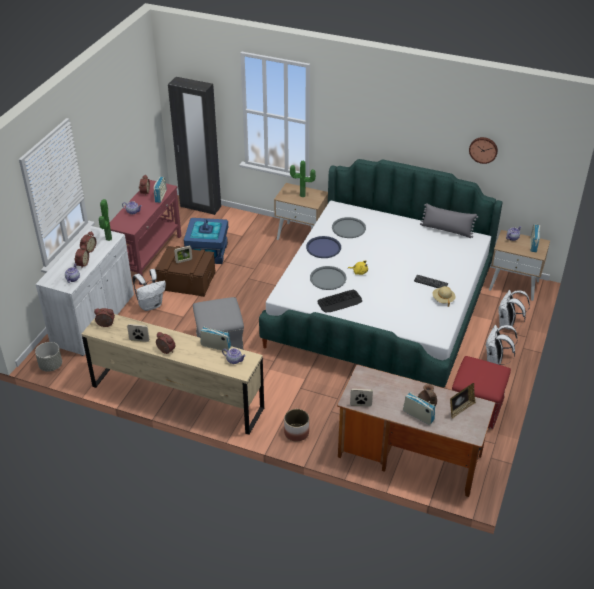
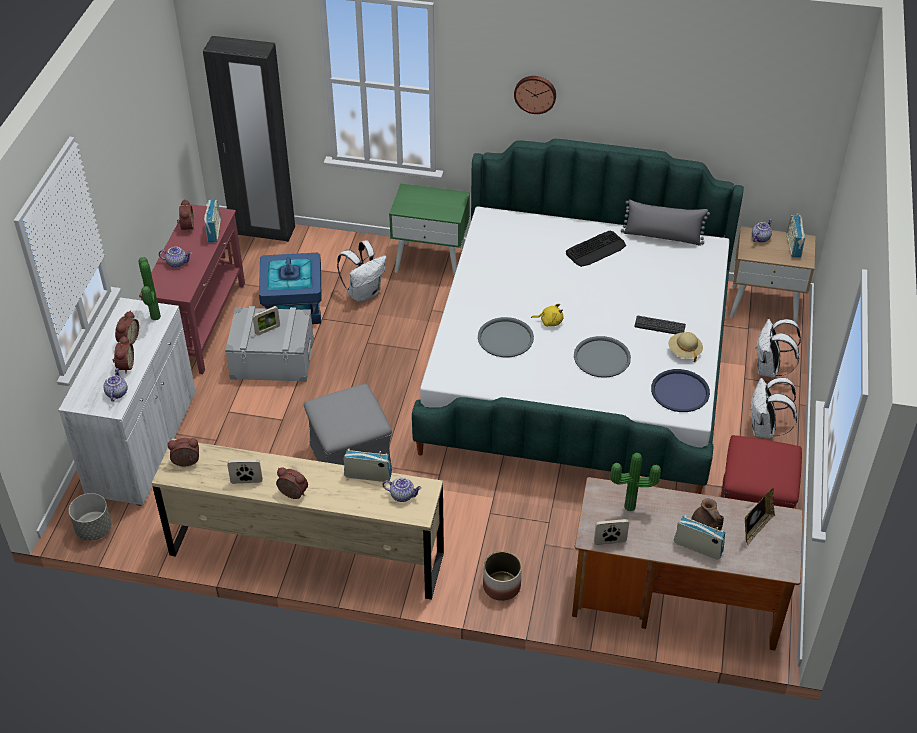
camera: 10 degrees left, 5 degrees up
white backpack [132,269,166,311] -> white backpack moved to [337,240,387,302]
brown storage box [155,246,215,297] -> grey storage box [225,306,314,382]
beige nightstand [274,183,328,240] -> green nightstand [389,184,470,276]
potted plant [290,161,316,197] -> potted plant moved to [610,453,661,512]
blue tray [306,236,341,258] -> blue tray moved to [651,369,710,412]
keyboard [317,290,362,313] -> keyboard moved to [566,231,626,267]
grey tray [332,217,366,238] -> grey tray moved to [574,336,631,378]
wall clock [469,137,498,164] -> wall clock moved to [514,76,556,114]

